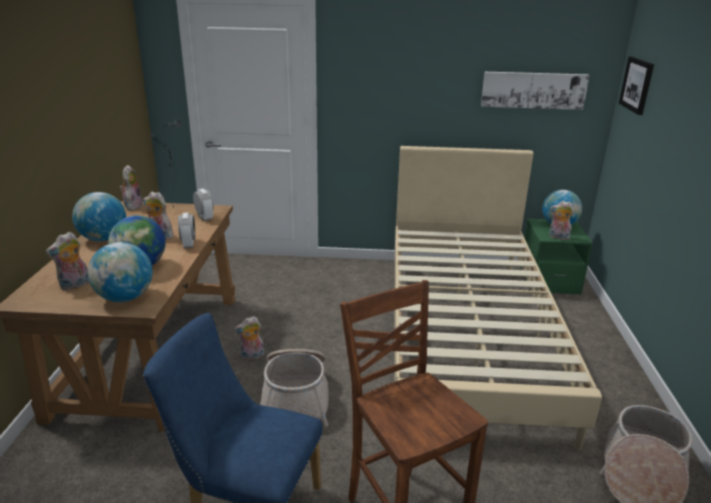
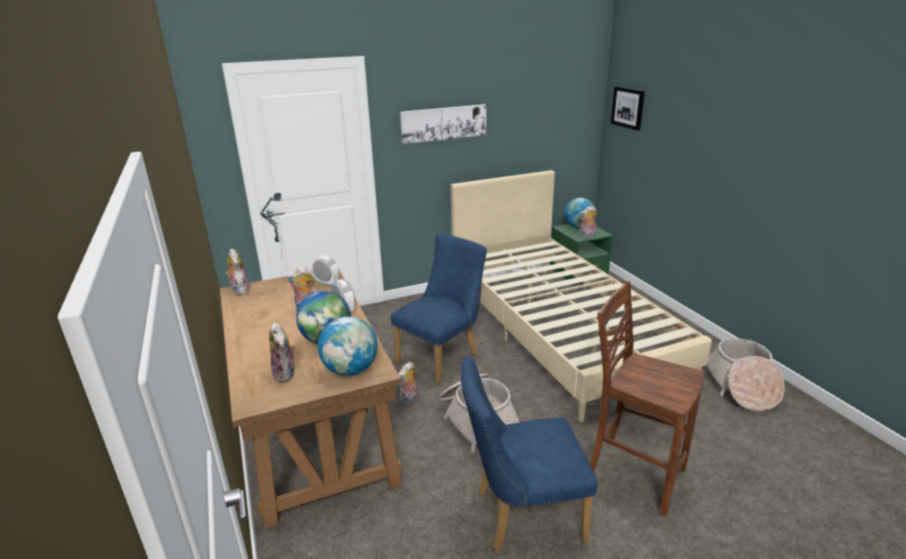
camera: 25 degrees left, 0 degrees up
plush toy [46,232,89,290] -> plush toy turned 45 degrees counterclockwise [269,322,295,382]
globe [72,192,126,241] -> none
picture [481,72,590,110] -> picture moved to [400,104,486,144]
none -> blue chair [391,234,487,384]

